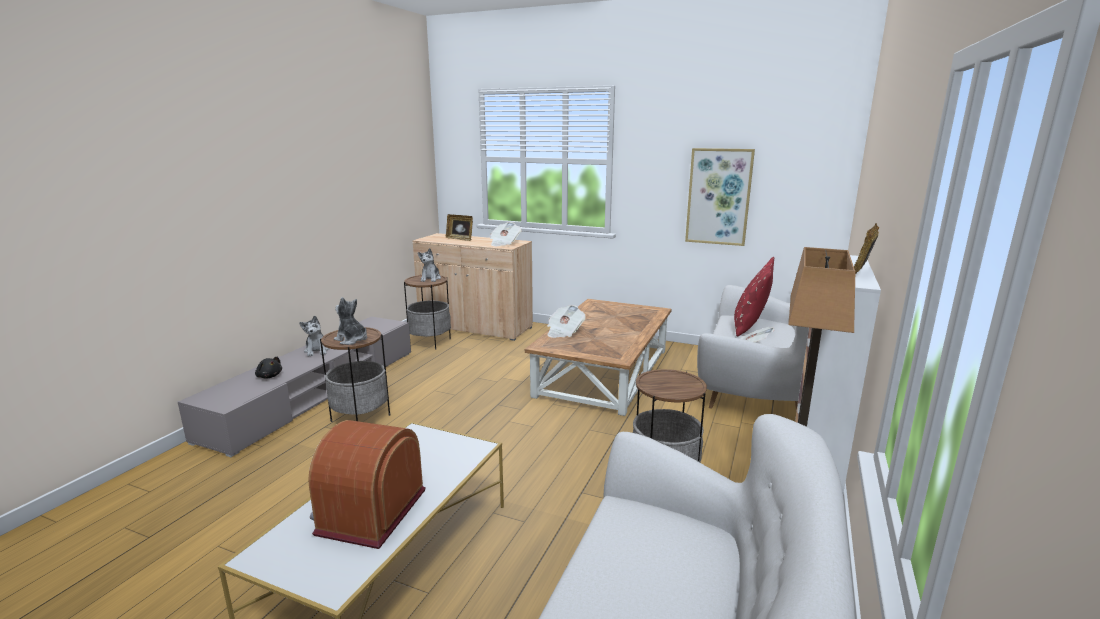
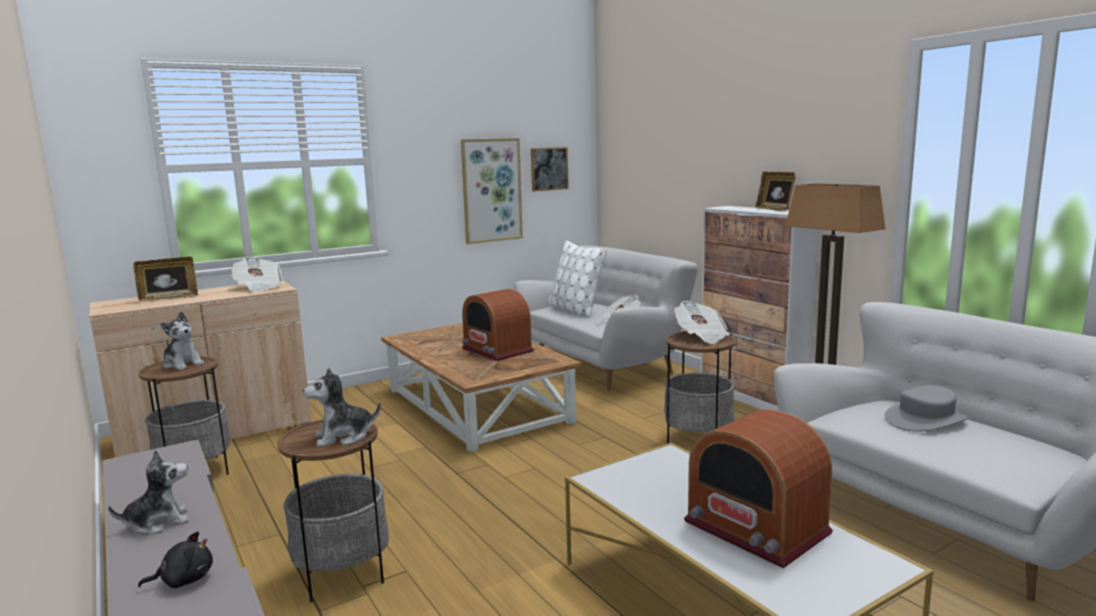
camera: 55 degrees left, 5 degrees down
plush toy [299,316,330,357] -> plush toy turned 45 degrees counterclockwise [108,450,189,535]
newspaper [547,305,586,338] -> newspaper moved to [674,301,730,344]
red pillow [734,257,774,336] -> white pillow [547,240,607,318]
none -> radio [462,289,534,361]
none -> picture [531,147,569,192]
none -> grey hat [885,385,968,432]

